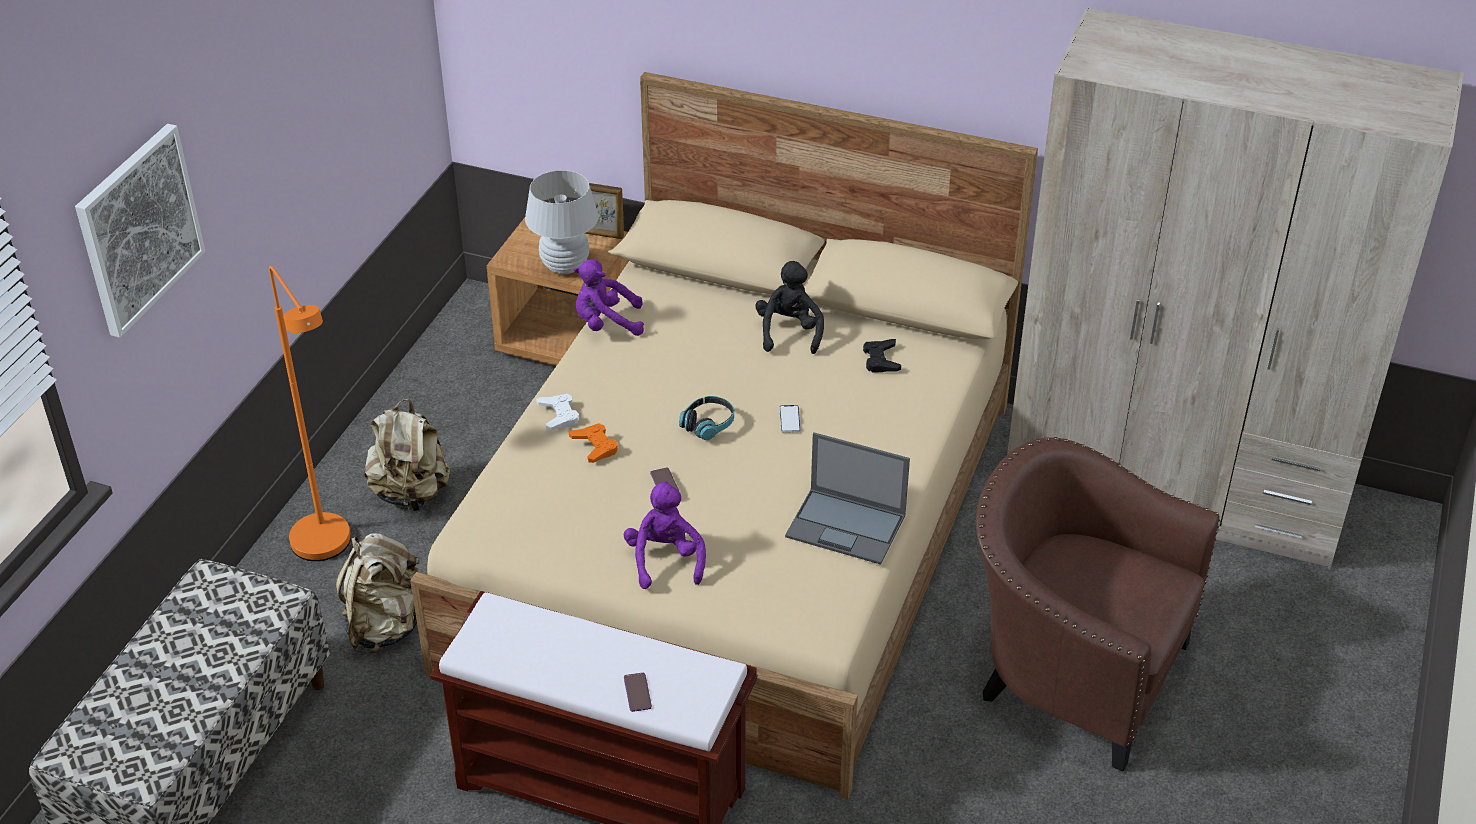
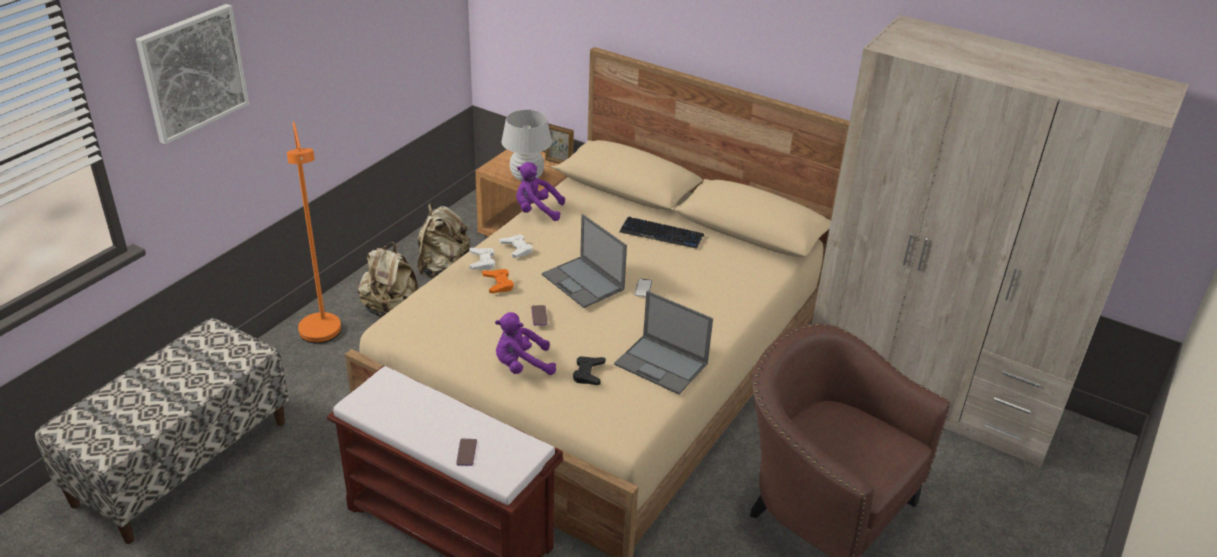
camera: 10 degrees right, 5 degrees down
beige backpack [336,533,421,654] -> beige backpack moved to [418,204,471,278]
purple plush toy [624,481,706,589] -> purple plush toy turned 105 degrees counterclockwise [495,312,556,375]
headphones [679,396,734,440] -> laptop [542,214,627,308]
black plush toy [755,261,824,354] -> keyboard [620,217,704,249]
black game controller [863,339,901,372] -> black game controller moved to [573,356,606,385]
none -> white game controller [499,234,532,258]

